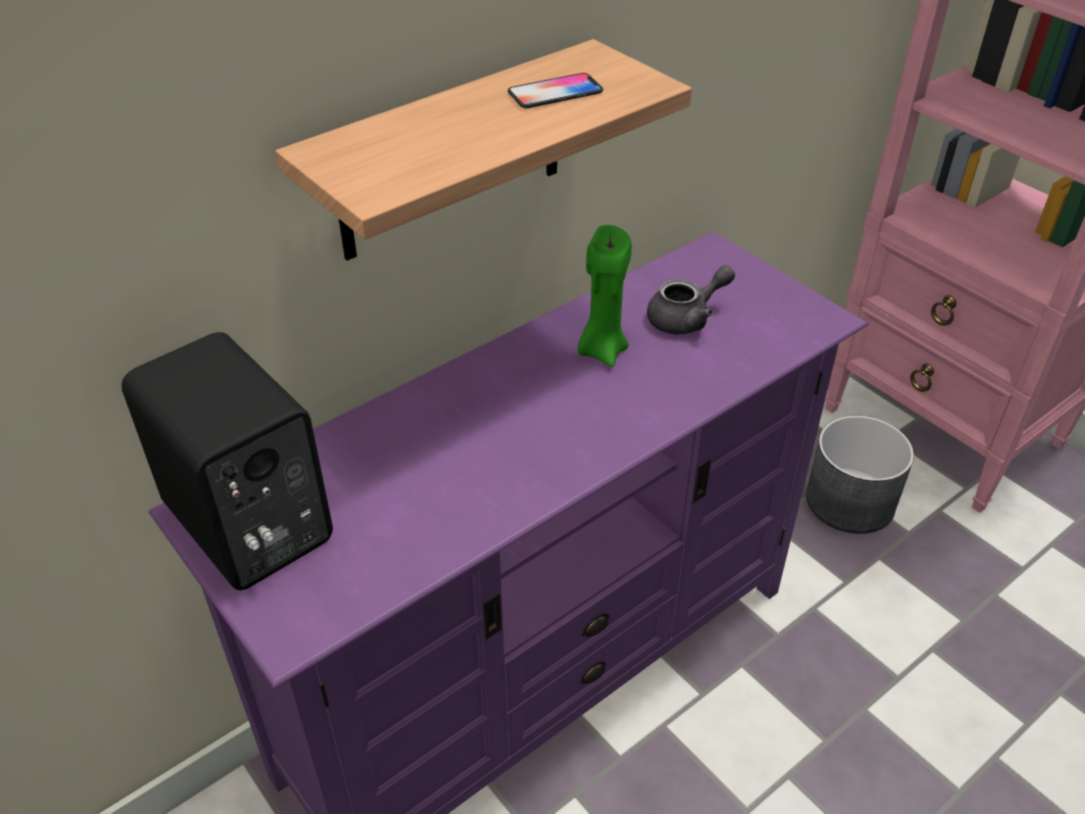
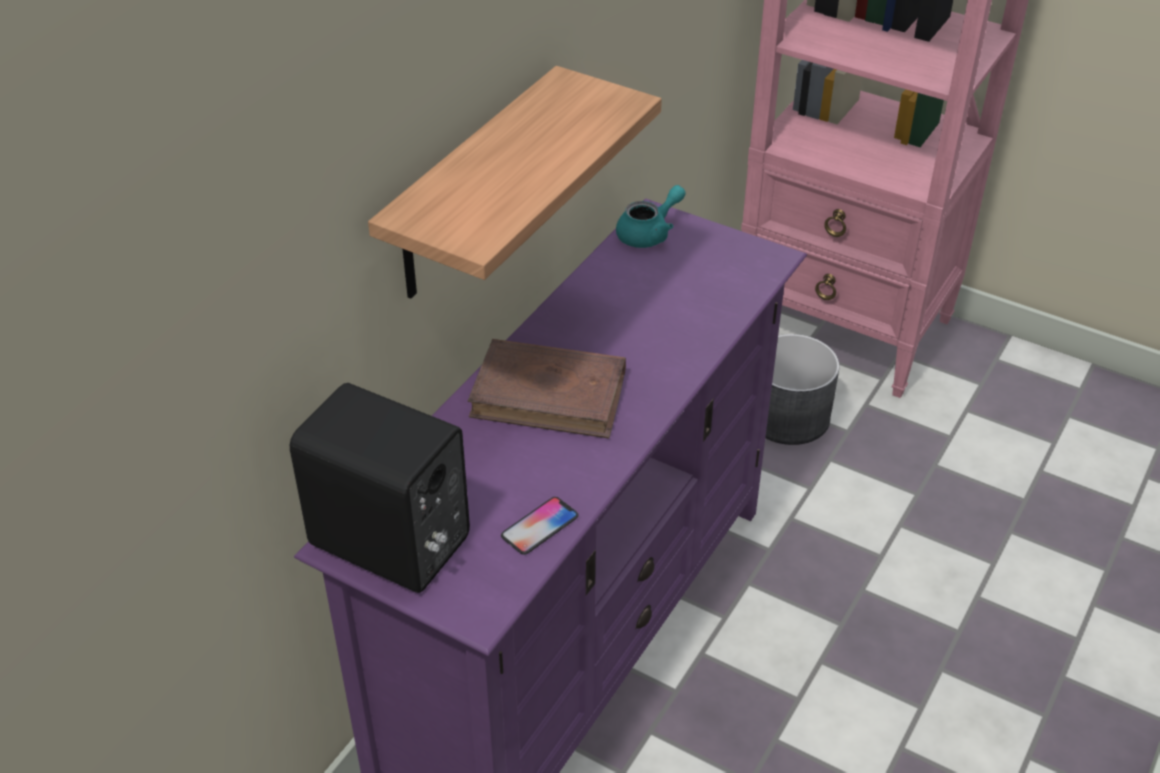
camera: 20 degrees left, 0 degrees up
phone [508,73,603,108] -> phone moved to [501,497,579,555]
green candle [578,225,632,367] -> none
grey teapot [647,265,735,334] -> none
none -> brown book [468,339,626,439]
none -> turquoise teapot [616,185,686,248]

